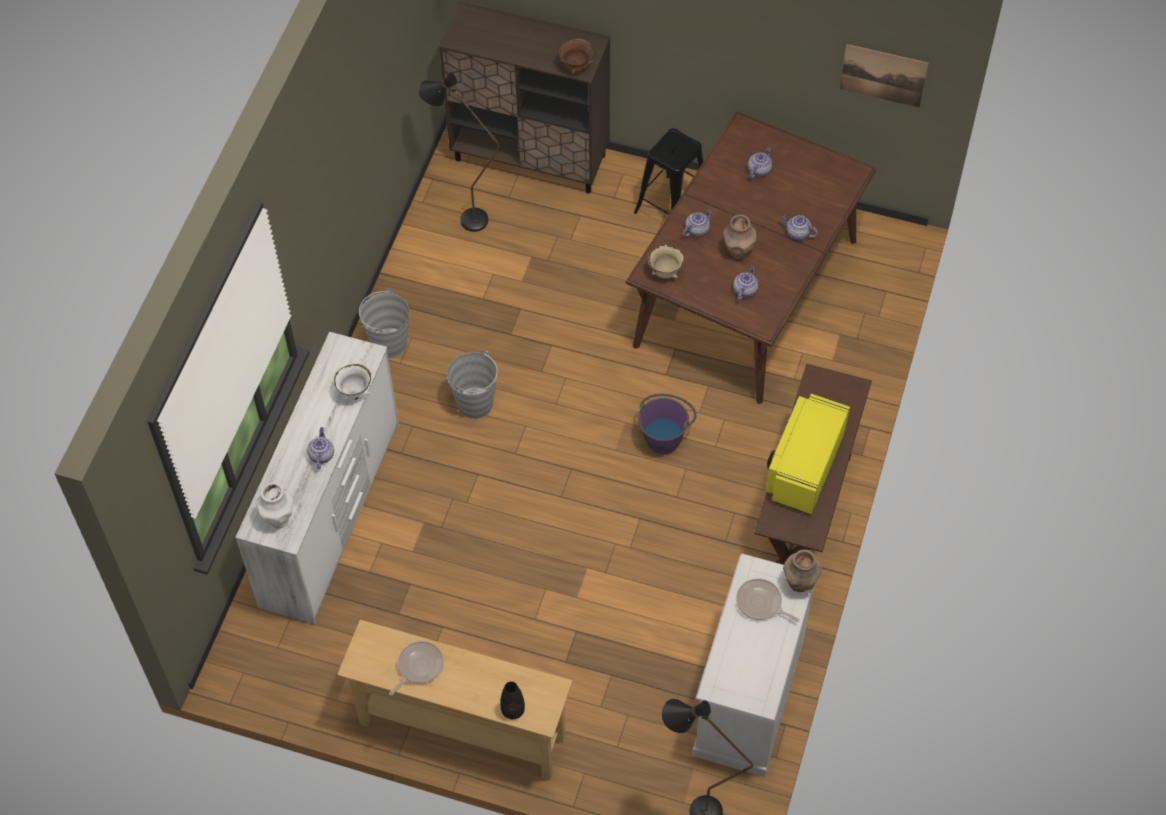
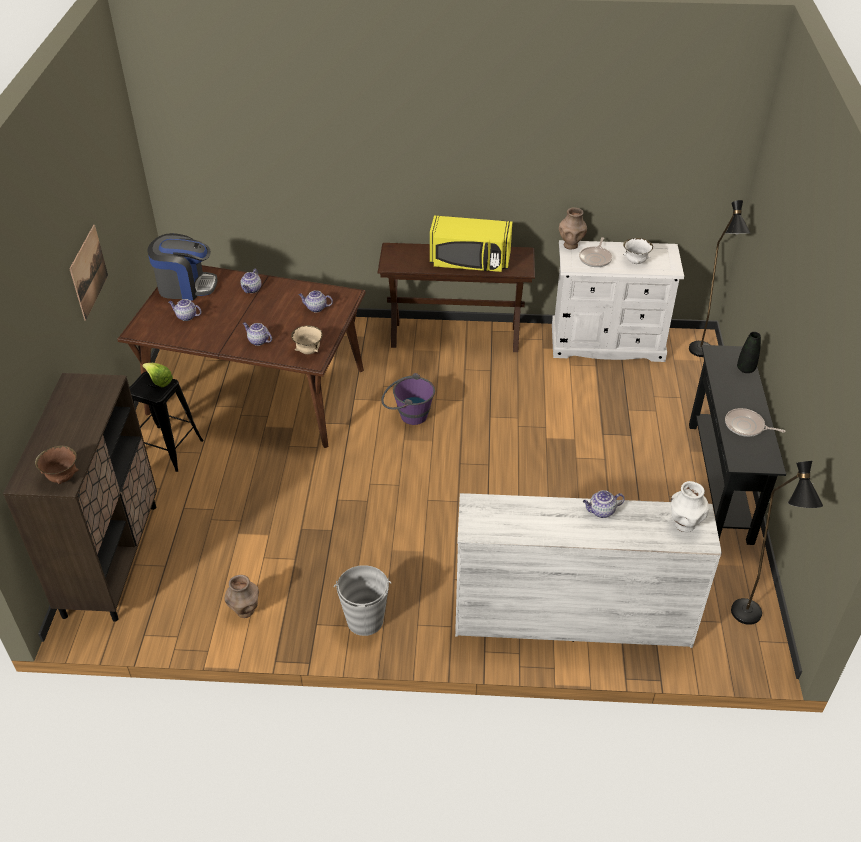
camera: 105 degrees left, 15 degrees down
white bowl [334,364,371,401] -> white bowl moved to [623,238,653,264]
beige console table [337,620,573,781] -> black console table [689,345,786,545]
black floor lamp [418,73,500,232] -> black floor lamp moved to [731,461,823,625]
grey bucket [447,350,498,419] -> none
brown bowl [559,39,594,74] -> brown bowl moved to [35,445,79,484]
brown vase [723,215,756,259] -> brown vase moved to [225,575,259,618]
picture [840,44,928,108] -> picture moved to [70,225,108,321]
none -> lettuce [143,363,173,387]
none -> coffee machine [147,233,218,301]

